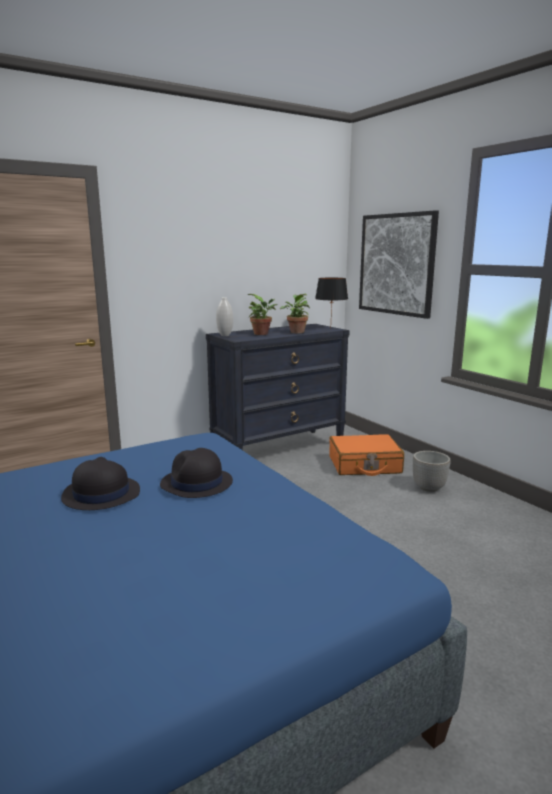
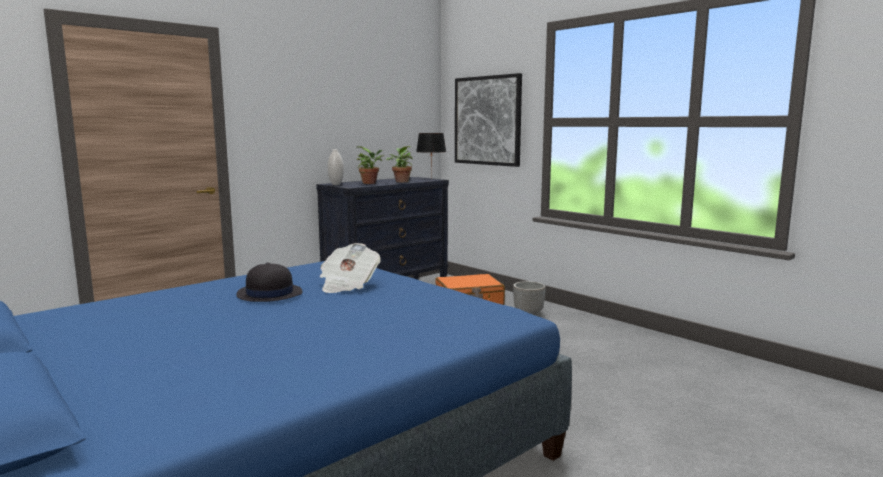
camera: 10 degrees left, 5 degrees down
black hat [160,448,233,498] -> newspaper [319,243,381,293]

